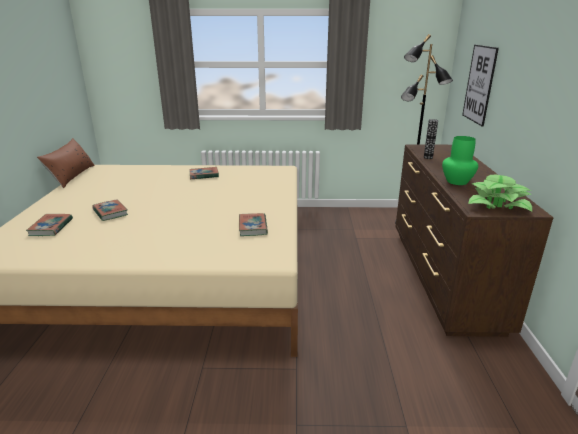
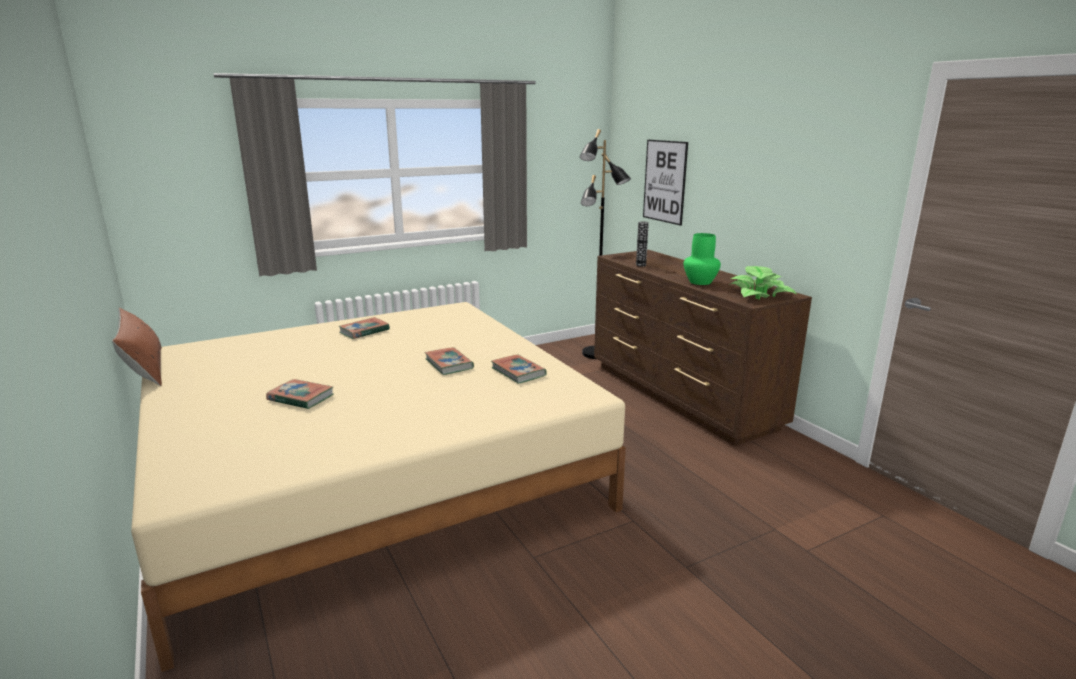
camera: 30 degrees left, 5 degrees down
book [26,214,73,236] -> book moved to [425,347,474,375]

